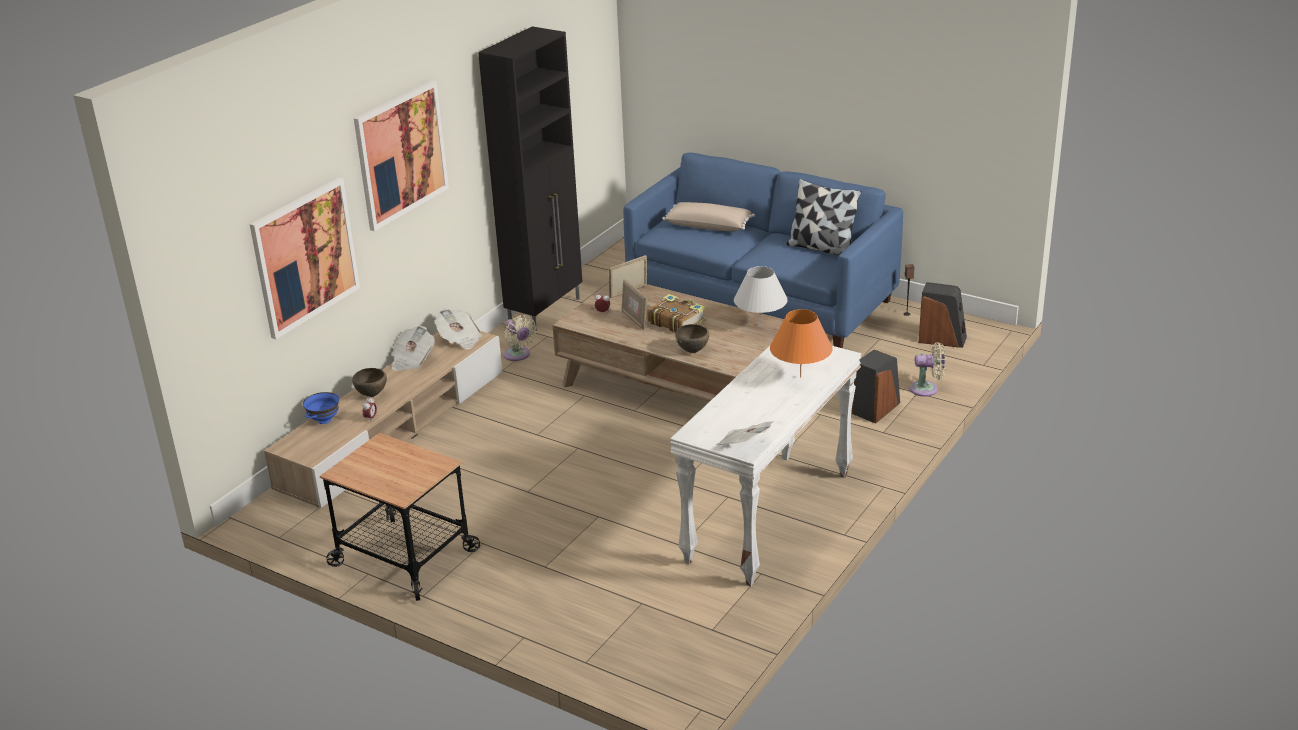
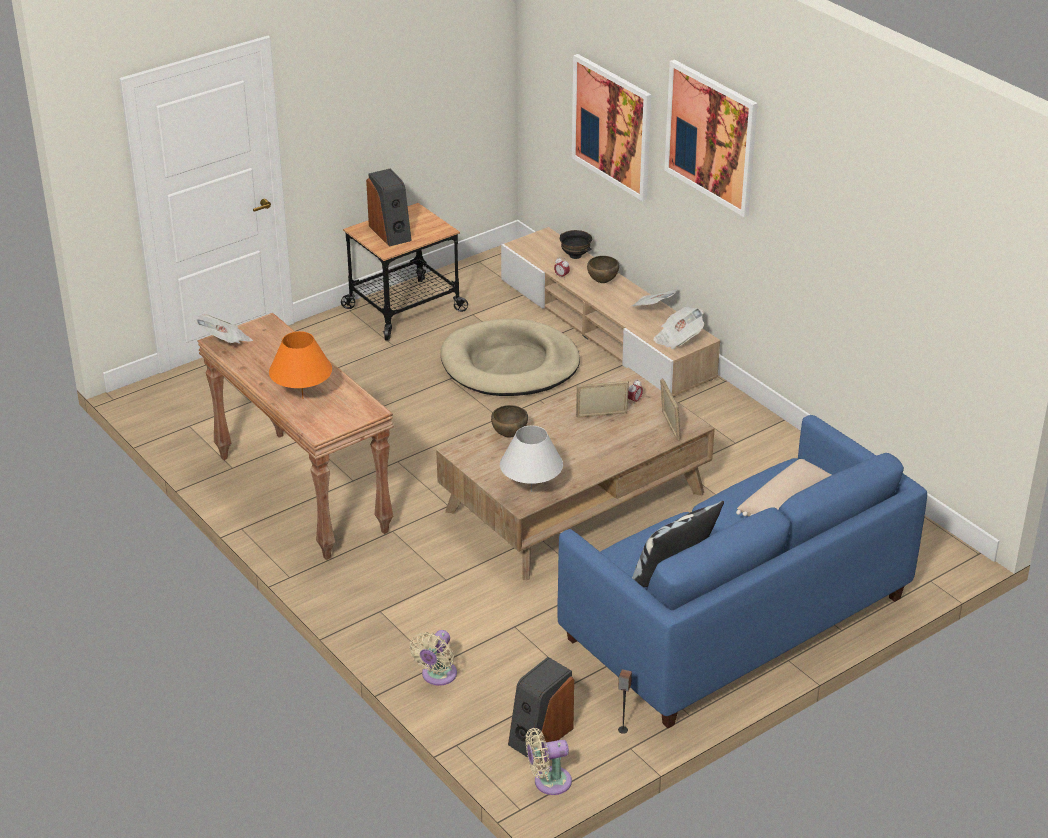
camera: 110 degrees right, 5 degrees up
blue bowl [303,392,339,424] -> black bowl [560,230,592,259]
black cabinet [478,26,582,332] -> none
beige fan [504,315,536,361] -> beige fan moved to [525,728,572,795]
book [647,294,706,333] -> none
white console table [670,346,861,586] -> brown console table [197,313,394,560]
speaker [851,350,900,423] -> speaker moved to [366,168,412,246]
none -> beige dog bed [441,319,580,396]

